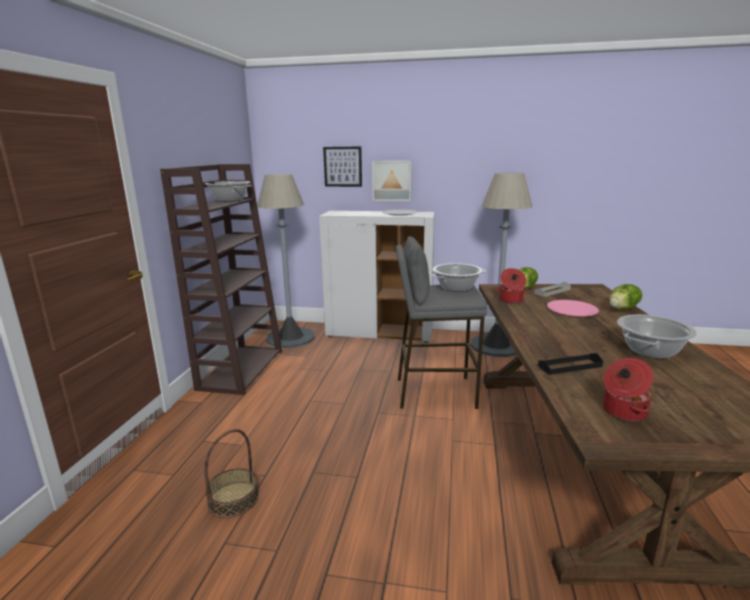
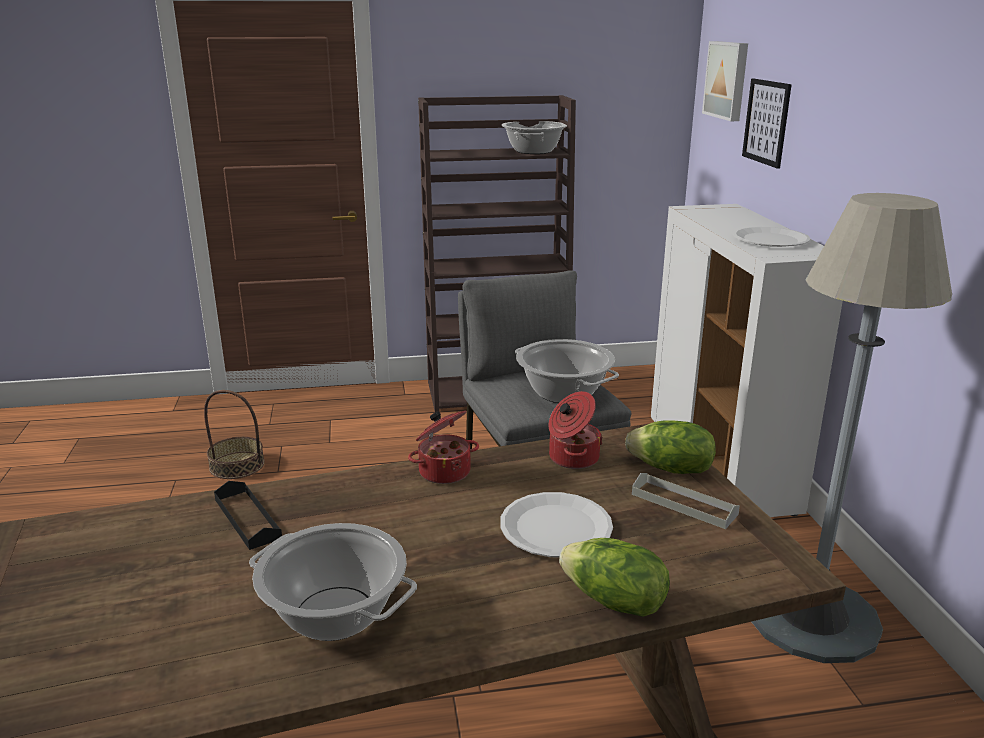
camera: 70 degrees right, 5 degrees up
grey floor lamp [257,174,315,348] -> none
picture [372,161,412,201] -> picture moved to [702,41,748,121]
pink plate [547,300,599,316] -> white plate [500,492,613,557]
cooking pot [603,358,653,422] -> cooking pot moved to [408,411,479,484]

